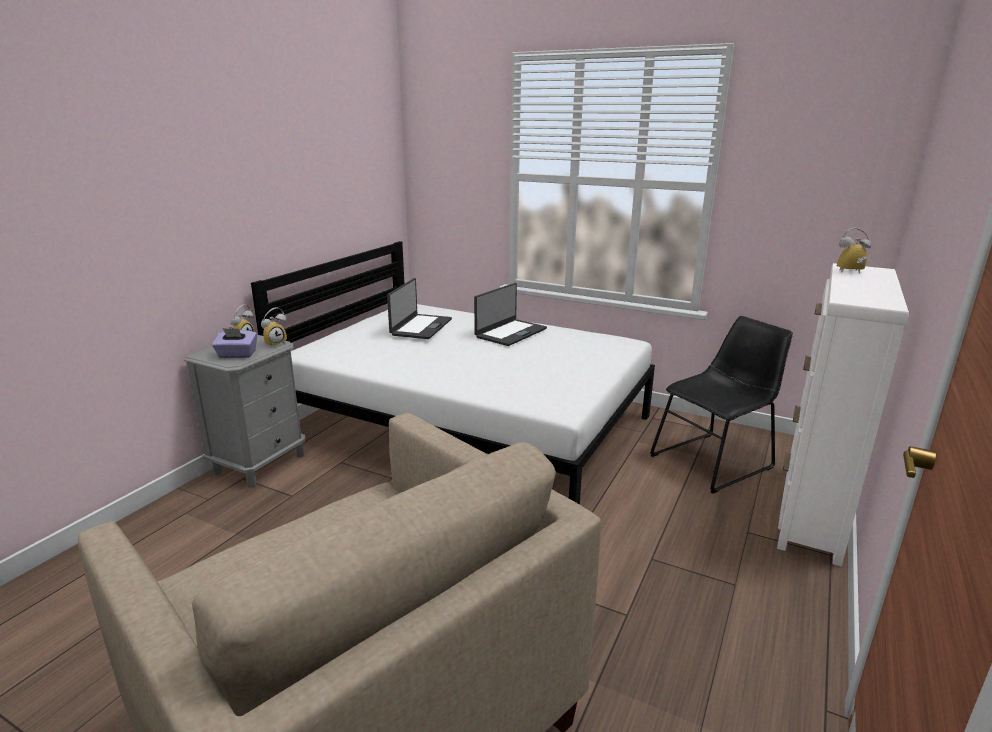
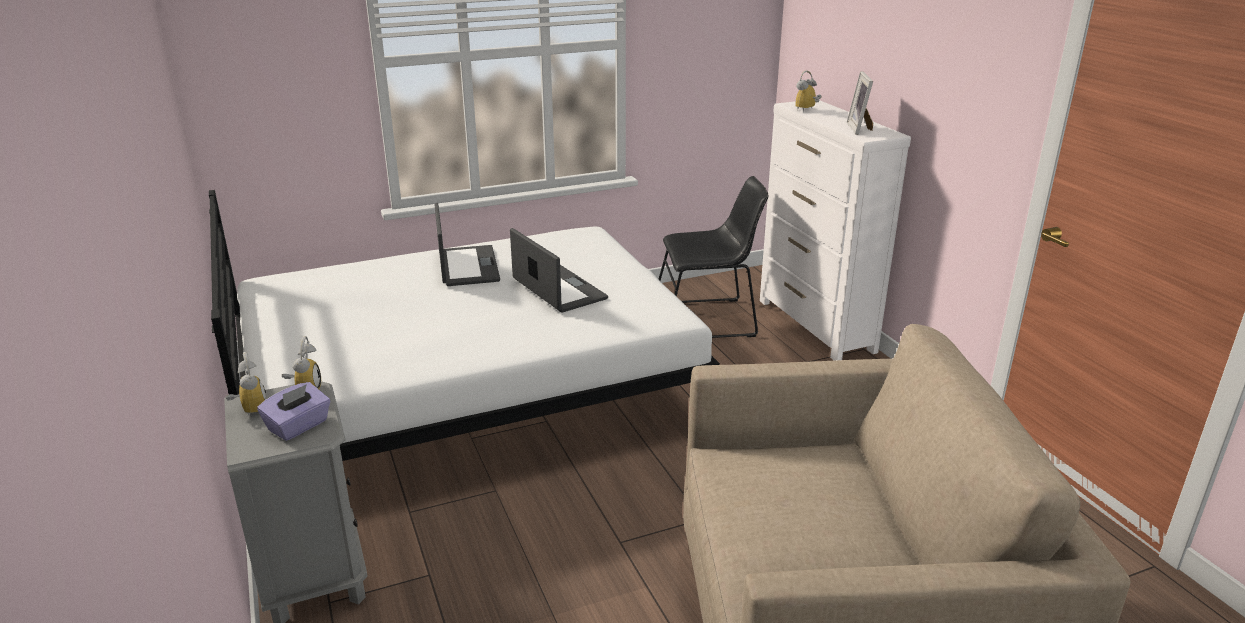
camera: 50 degrees left, 5 degrees up
laptop [387,278,452,339] -> laptop moved to [510,228,608,313]
black chair [650,316,793,494] -> black chair turned 75 degrees clockwise [658,176,769,338]
none -> picture frame [847,71,873,135]

